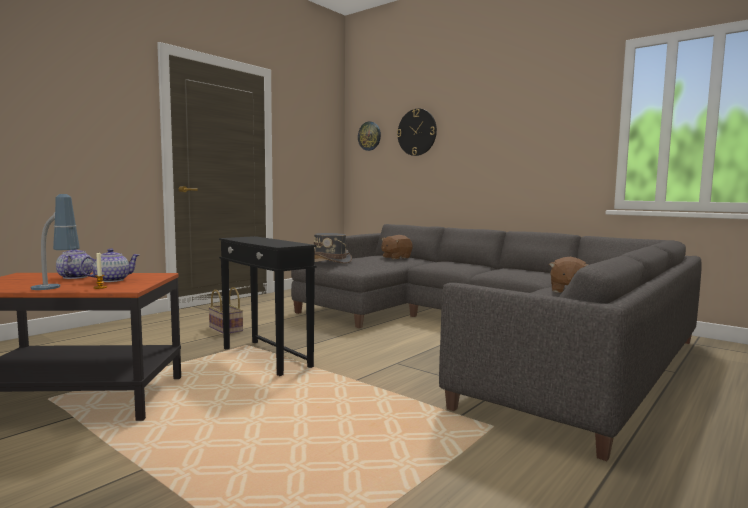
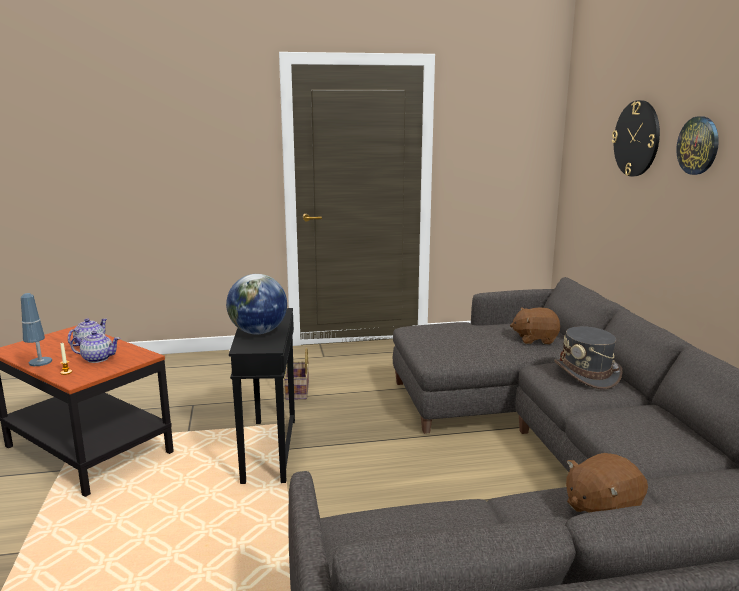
camera: 40 degrees right, 10 degrees up
grey hat [314,233,352,264] -> grey hat moved to [554,326,623,389]
wall clock [358,121,381,151] -> wall clock moved to [676,116,719,175]
none -> globe [226,274,287,334]

